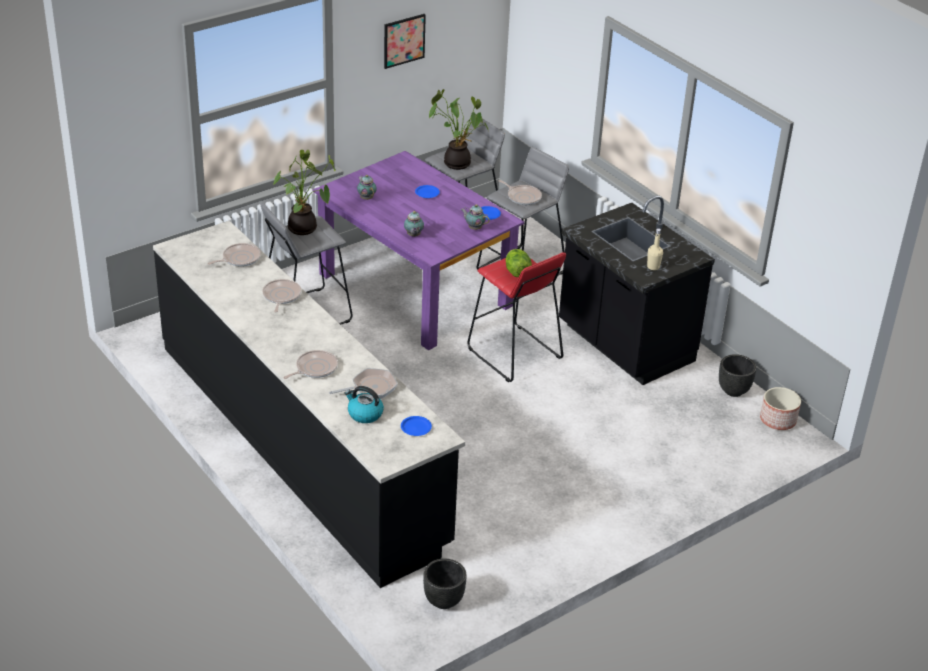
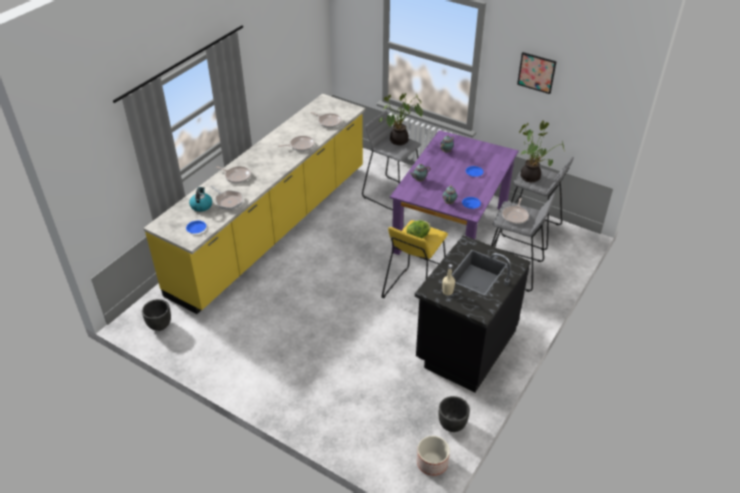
camera: 70 degrees right, 5 degrees up
black counter [153,221,465,588] -> yellow counter [143,94,366,314]
red stool [467,252,566,382] -> yellow stool [381,220,448,298]

